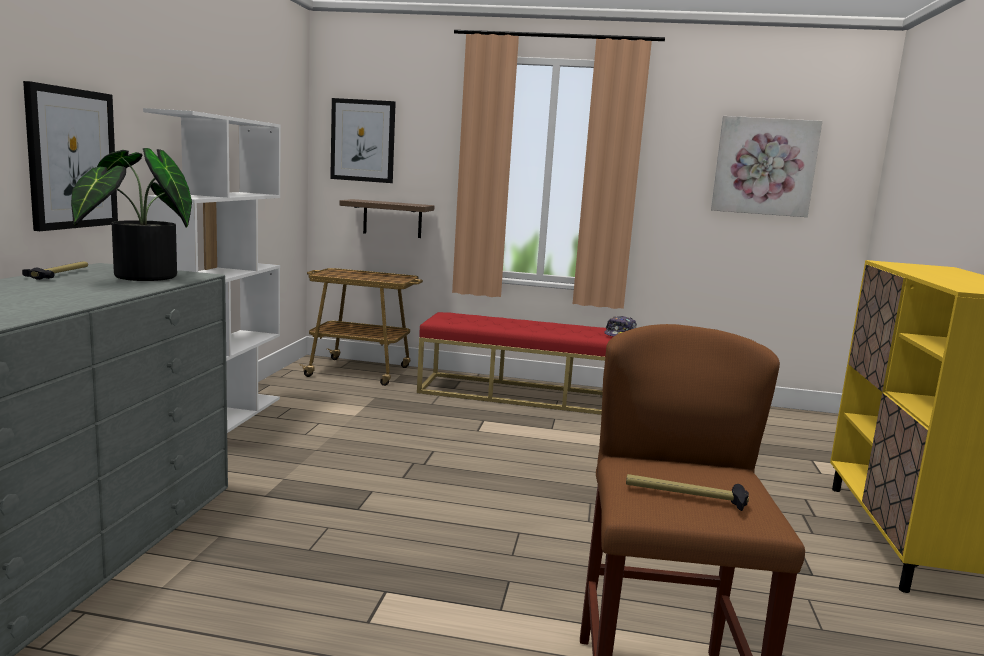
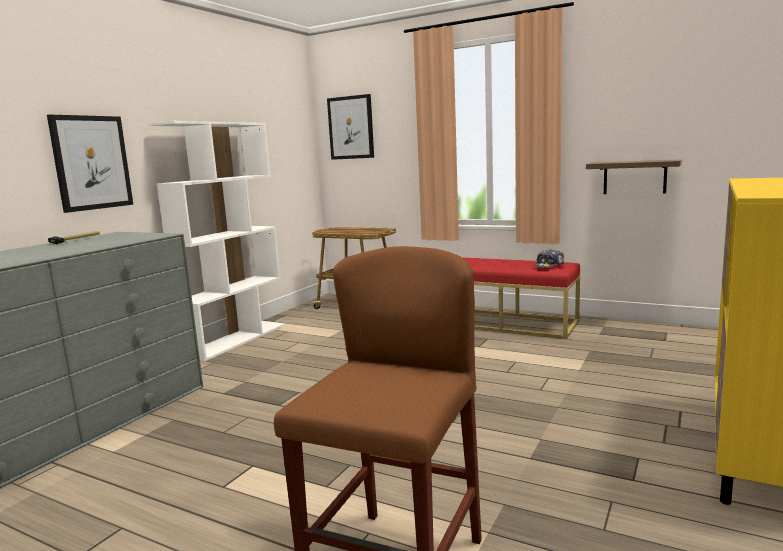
camera: 20 degrees right, 0 degrees up
potted plant [71,148,192,281] -> none
shelf [339,199,434,238] -> shelf moved to [586,160,682,194]
hammer [626,474,749,511] -> none
picture [711,116,822,217] -> none

